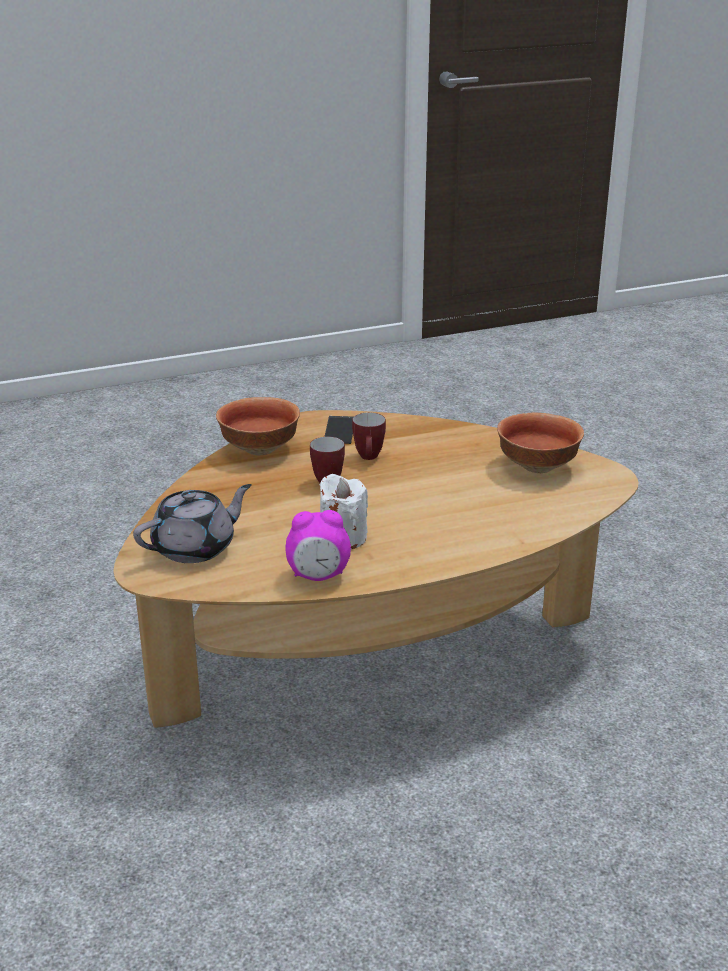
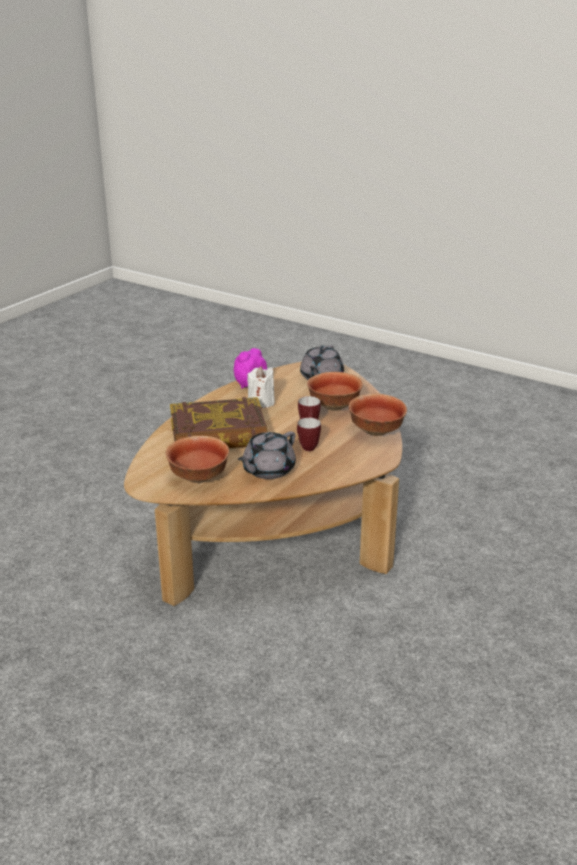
camera: 145 degrees right, 0 degrees up
phone [324,416,353,444] -> none
none -> book [170,397,267,448]
none -> grey teapot [238,431,296,479]
none -> bowl [307,372,363,411]

